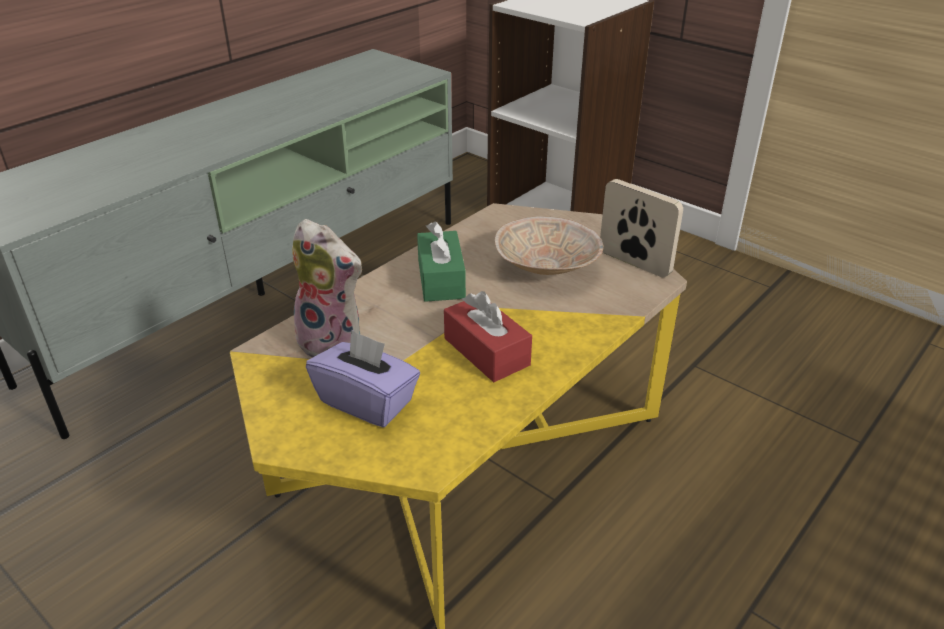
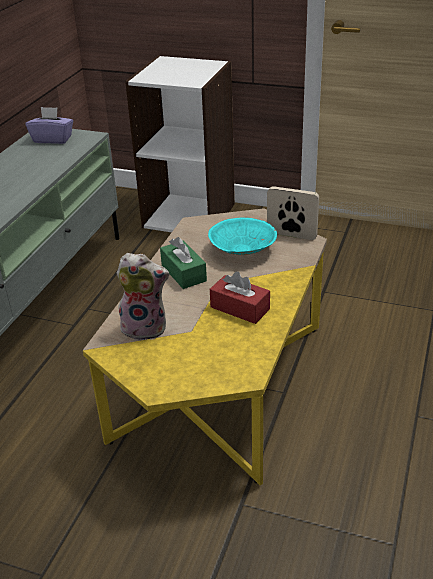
camera: 20 degrees left, 0 degrees up
purple tissue box [306,329,420,427] -> purple tissue box moved to [25,107,73,144]
beige bowl [495,216,603,275] -> turquoise bowl [208,218,277,255]

